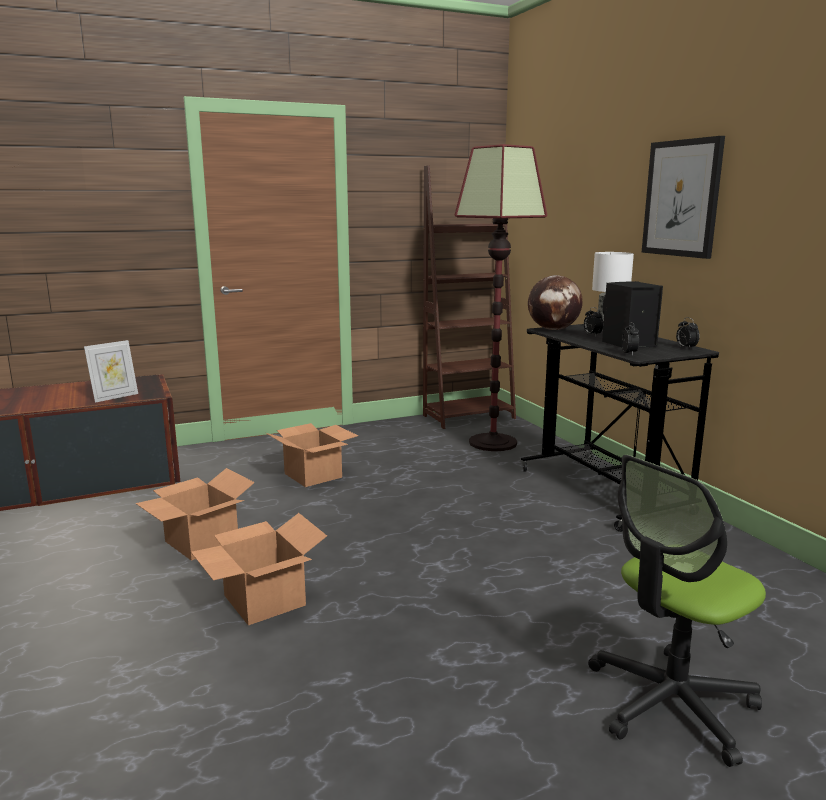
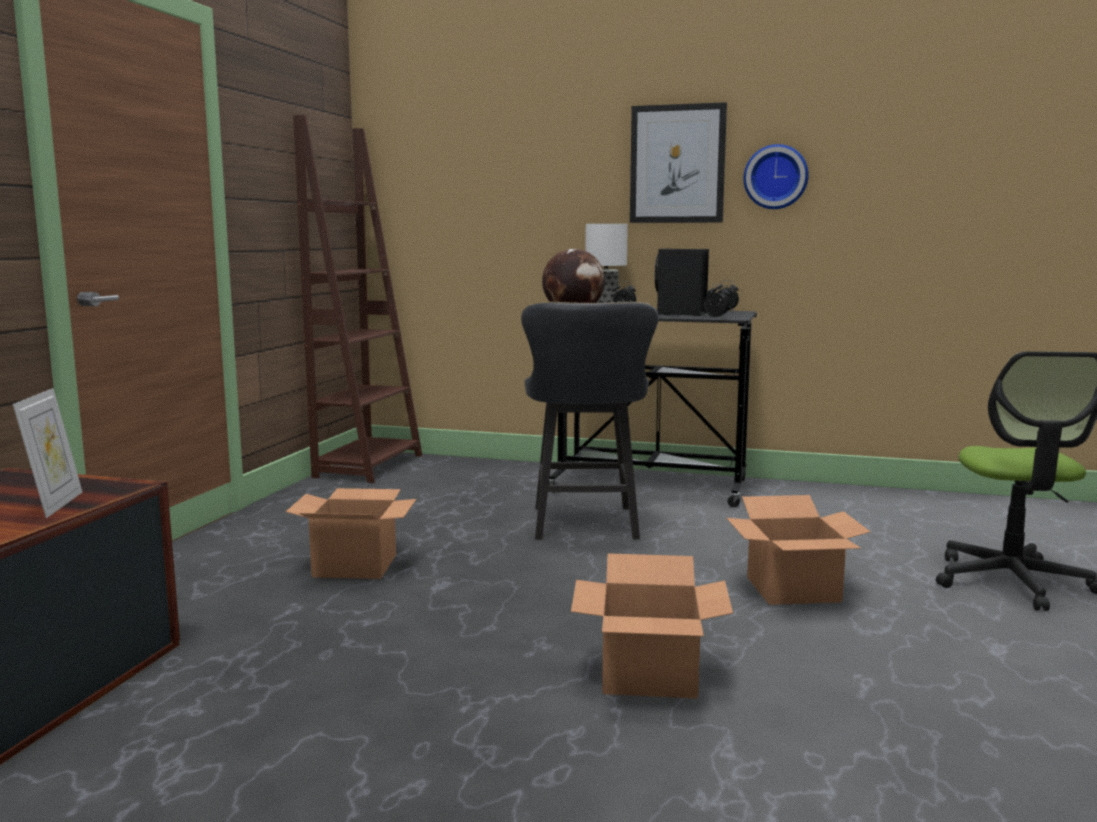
camera: 50 degrees left, 5 degrees down
cardboard box [136,468,255,561] -> cardboard box moved to [727,495,871,605]
floor lamp [455,144,547,451] -> none
none -> grey stool [521,302,659,540]
none -> wall clock [743,144,809,209]

